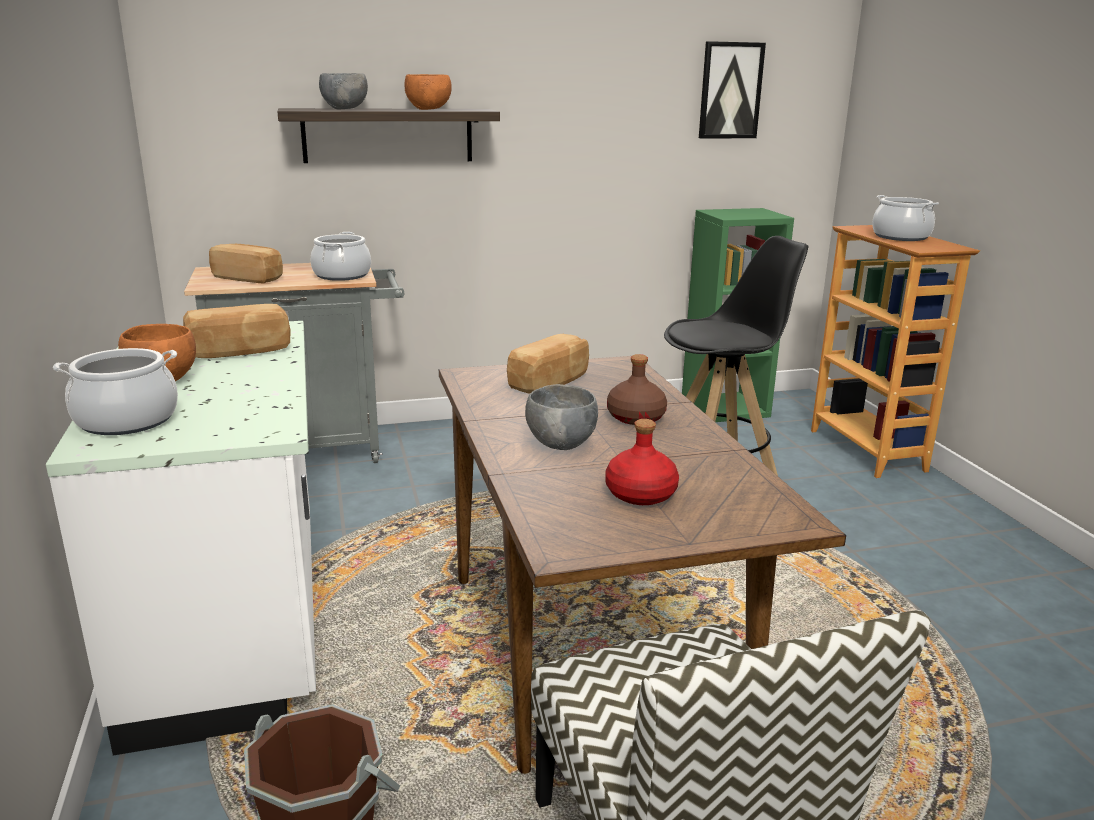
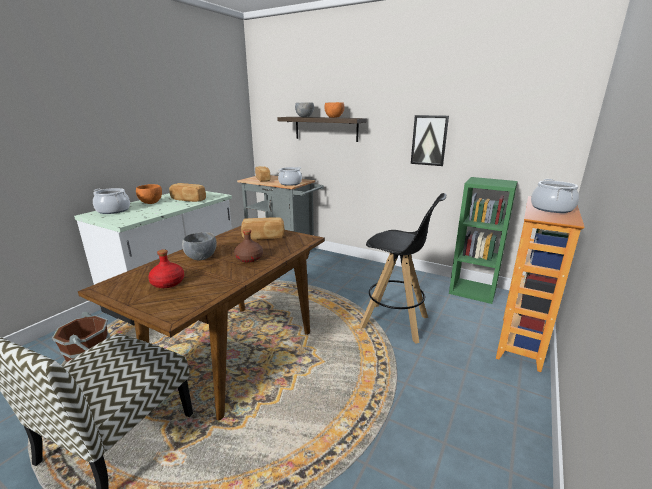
camera: 45 degrees right, 0 degrees up
picture [699,41,766,139] -> picture moved to [411,115,449,166]

